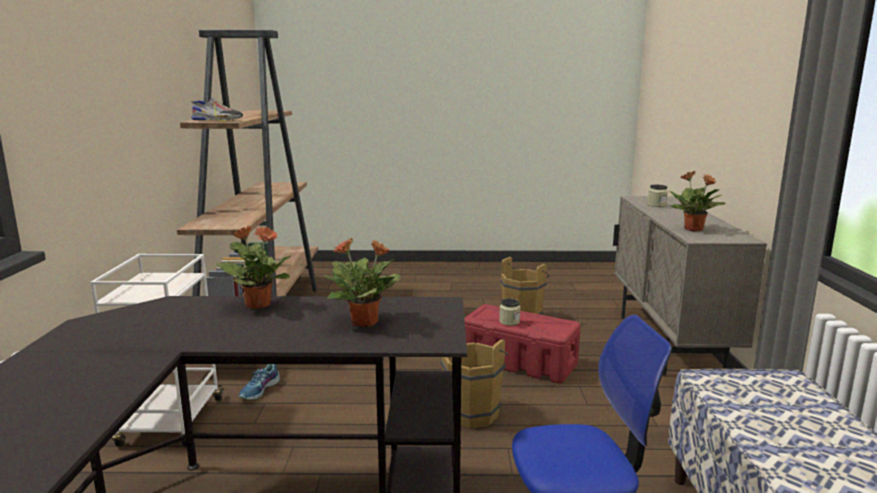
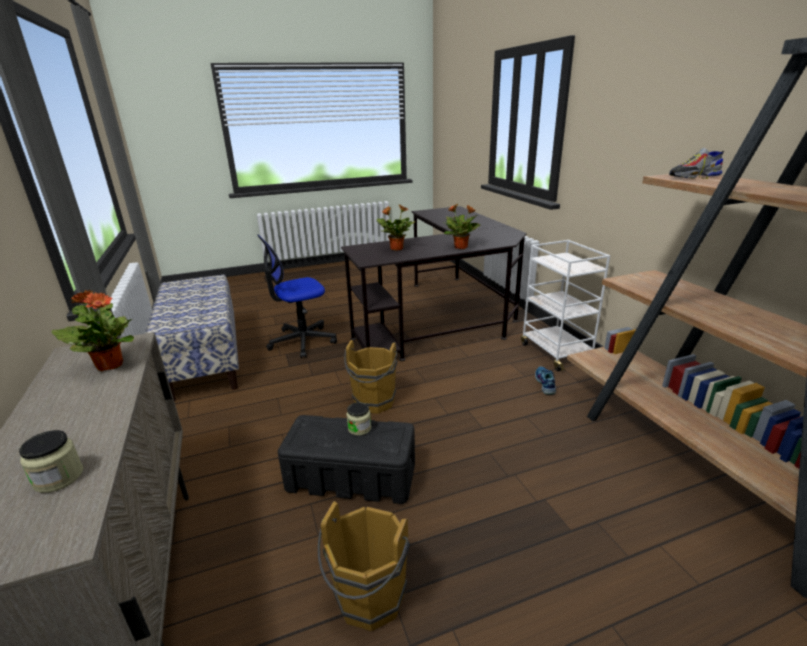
camera: 160 degrees right, 10 degrees up
red storage box [464,304,581,383] -> black storage box [278,415,415,504]

